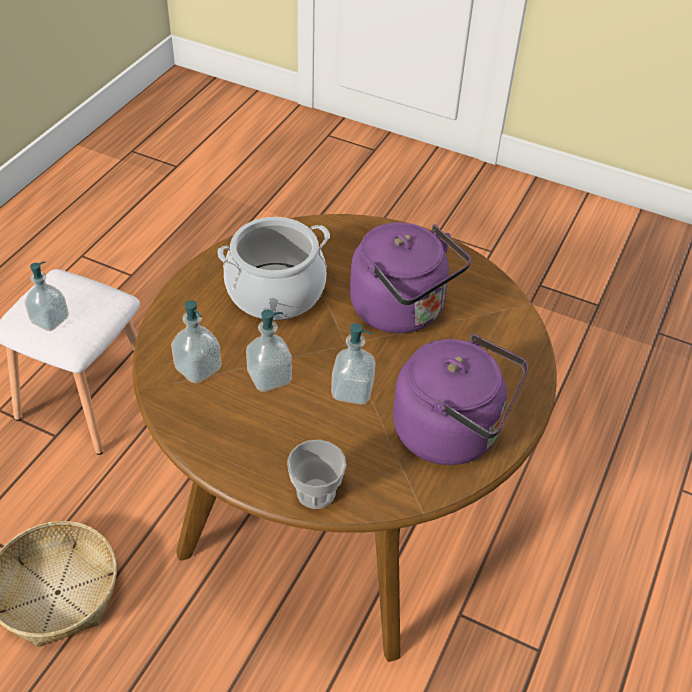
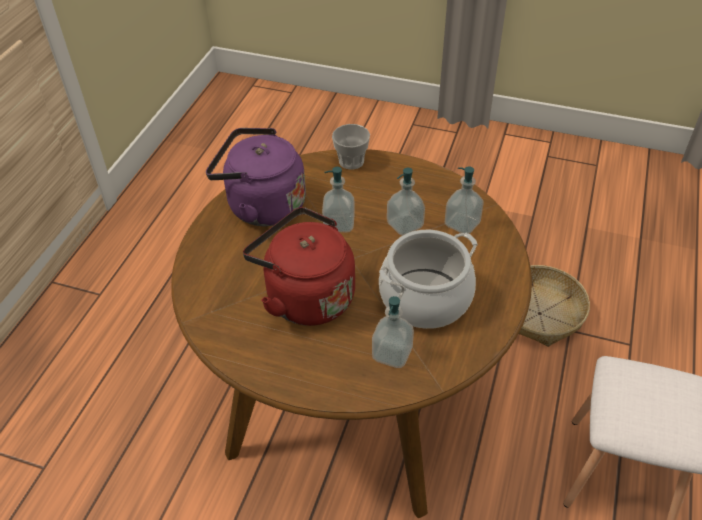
camera: 175 degrees right, 0 degrees up
soap dispenser [24,261,69,331] -> soap dispenser moved to [372,296,414,368]
purple kettle [350,222,471,333] -> red kettle [243,207,355,326]

